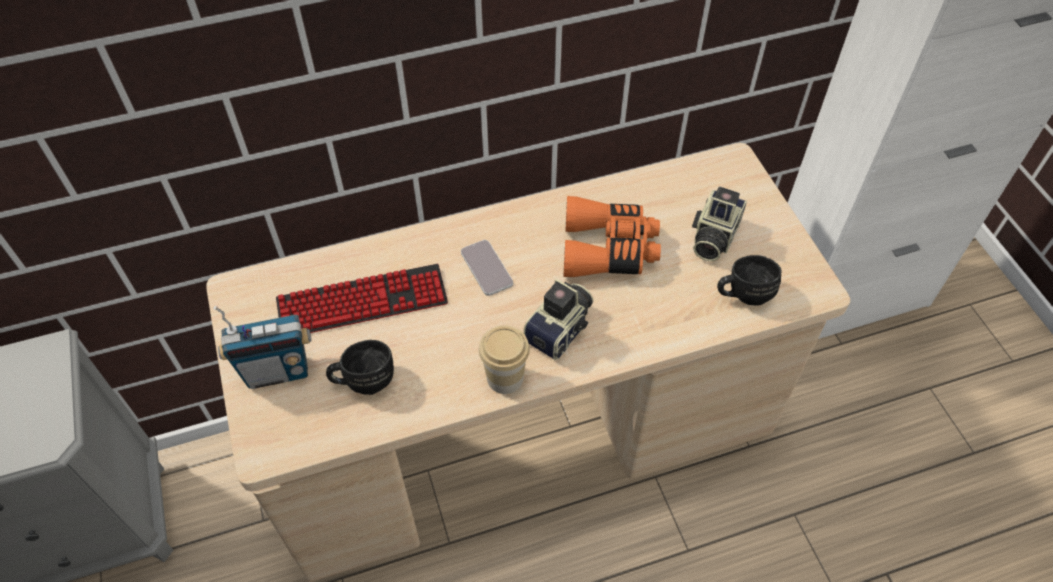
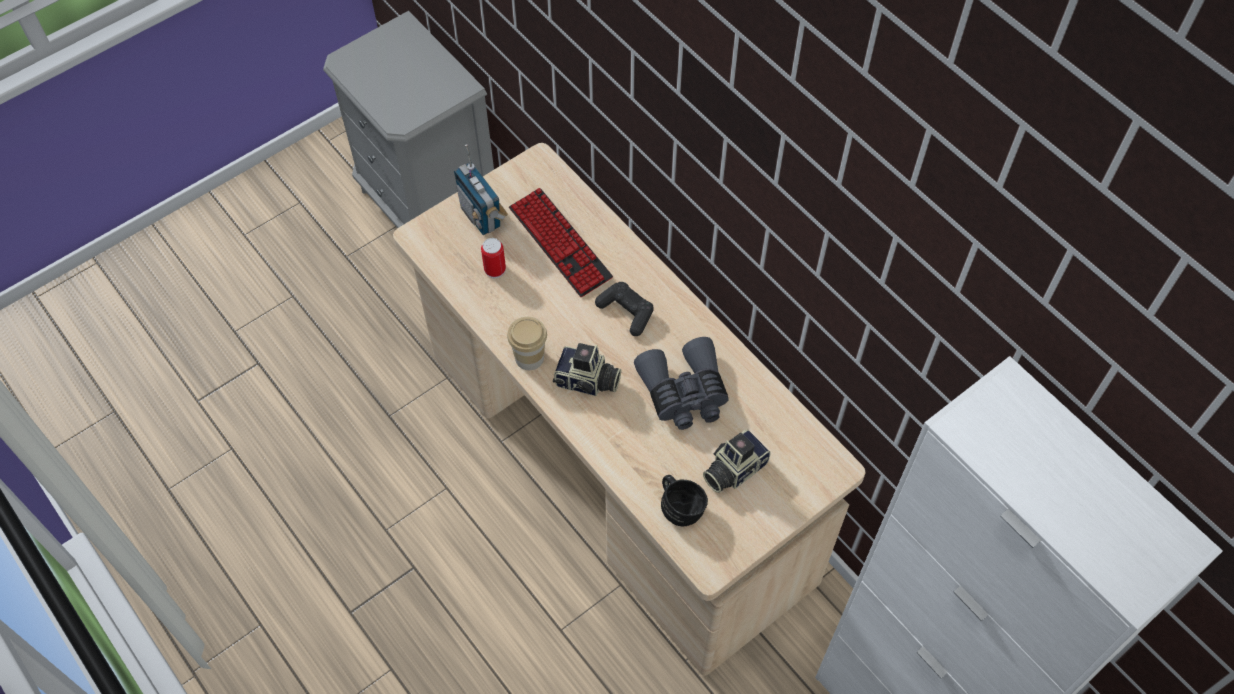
camera: 70 degrees right, 5 degrees up
black mug [326,340,394,395] -> can [481,238,506,278]
phone [461,240,513,296] -> black game controller [595,282,654,336]
orange binoculars [563,196,661,277] -> grey binoculars [634,337,729,430]
camera [692,187,747,261] -> camera turned 45 degrees counterclockwise [703,430,771,493]

